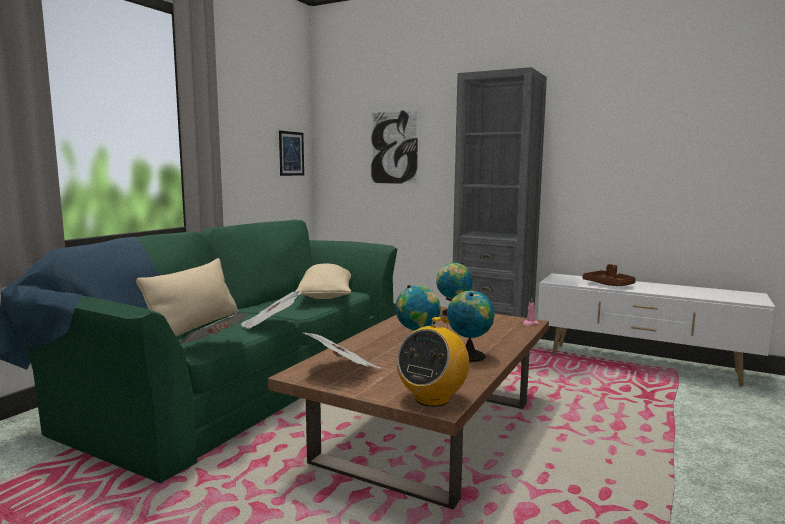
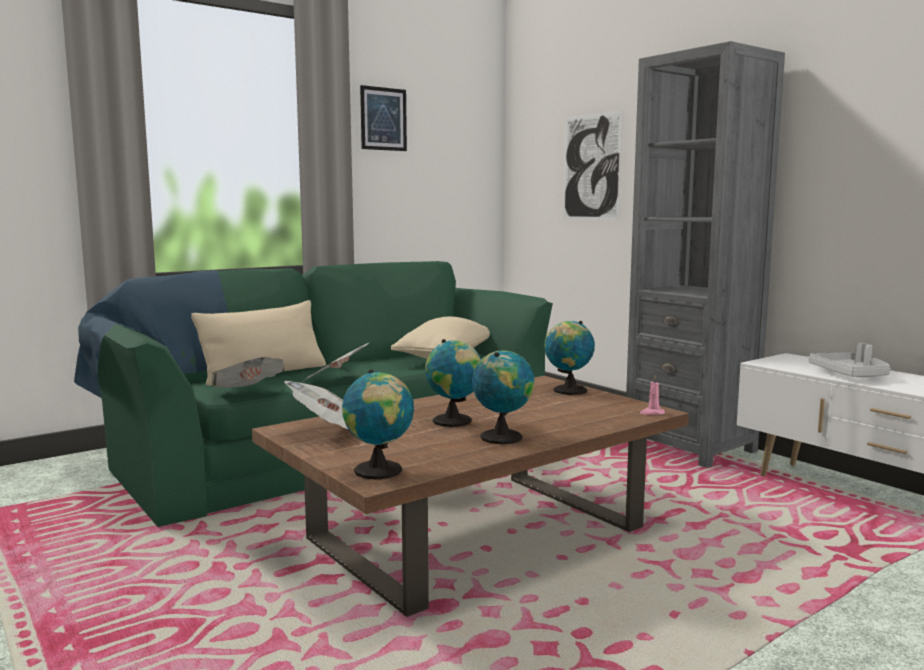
camera: 25 degrees right, 0 degrees up
picture [279,131,304,176] -> picture moved to [360,85,407,151]
radio [397,317,469,407] -> globe [342,370,414,480]
brown tray [583,264,636,286] -> grey tray [809,343,891,377]

